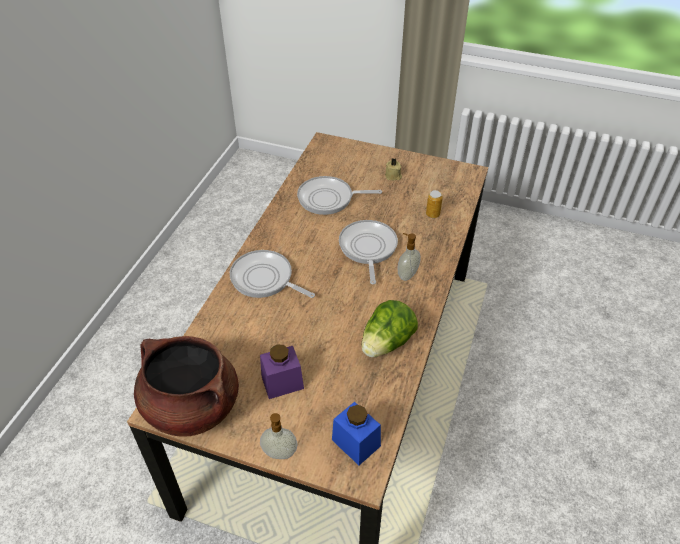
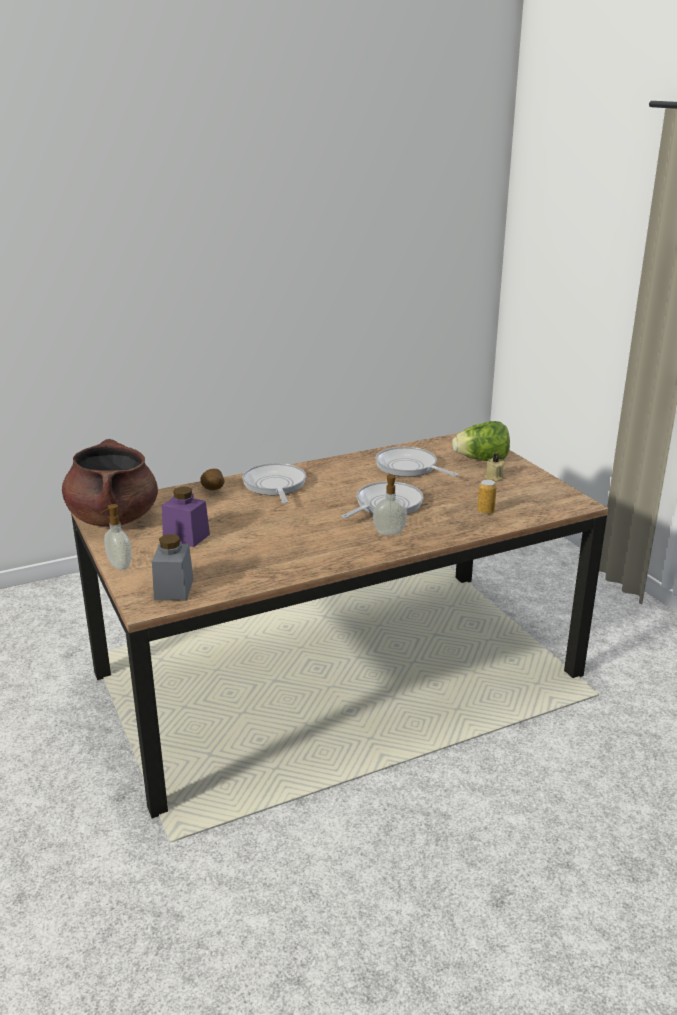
camera: 45 degrees right, 20 degrees down
blue jar [332,402,381,465] -> grey jar [152,534,194,600]
lettuce [361,300,418,357] -> lettuce moved to [452,421,510,461]
none -> potato [201,469,225,490]

